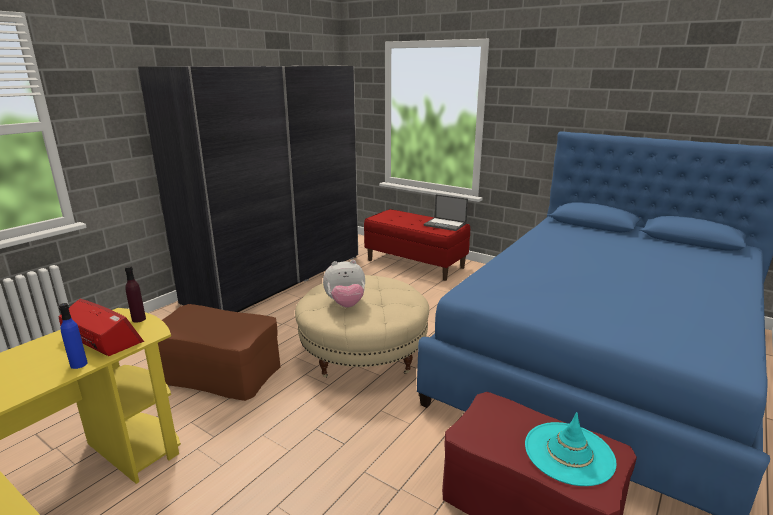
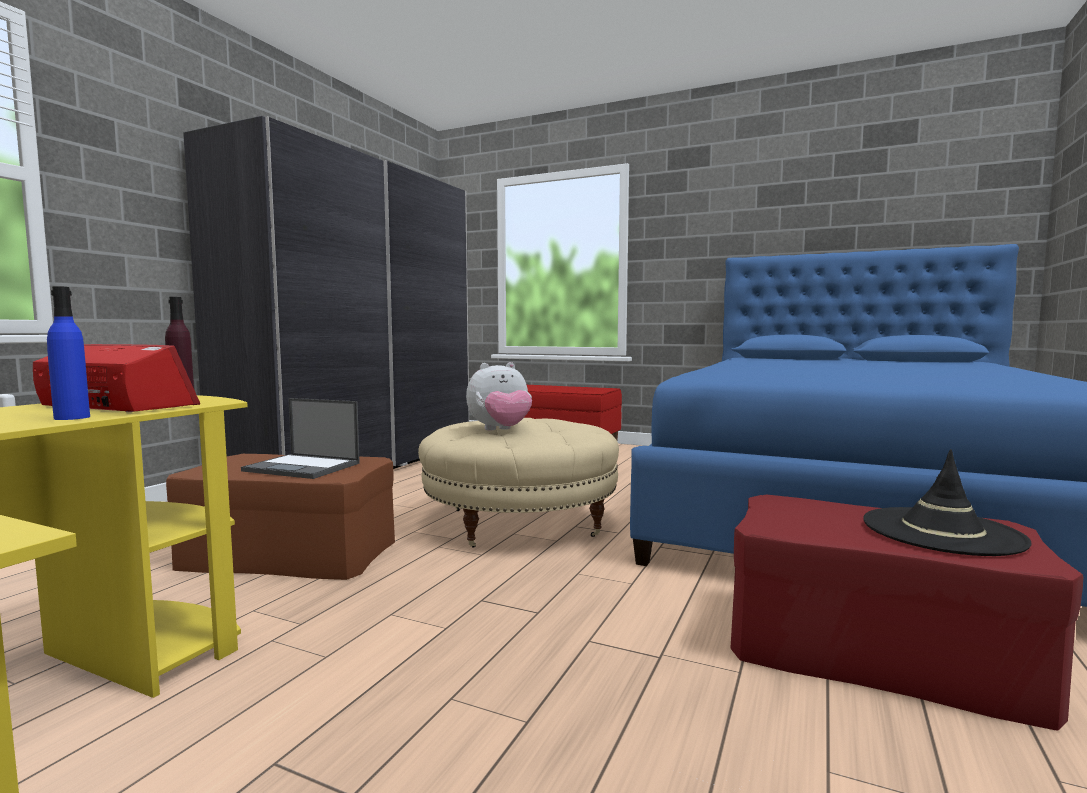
camera: 10 degrees left, 15 degrees down
laptop [423,194,468,231] -> laptop moved to [241,398,360,479]
turquoise hat [525,412,616,486] -> black hat [863,449,1032,556]

